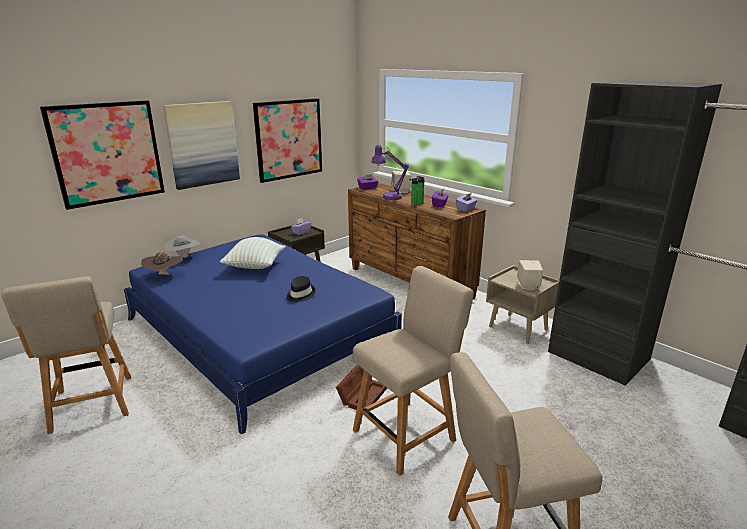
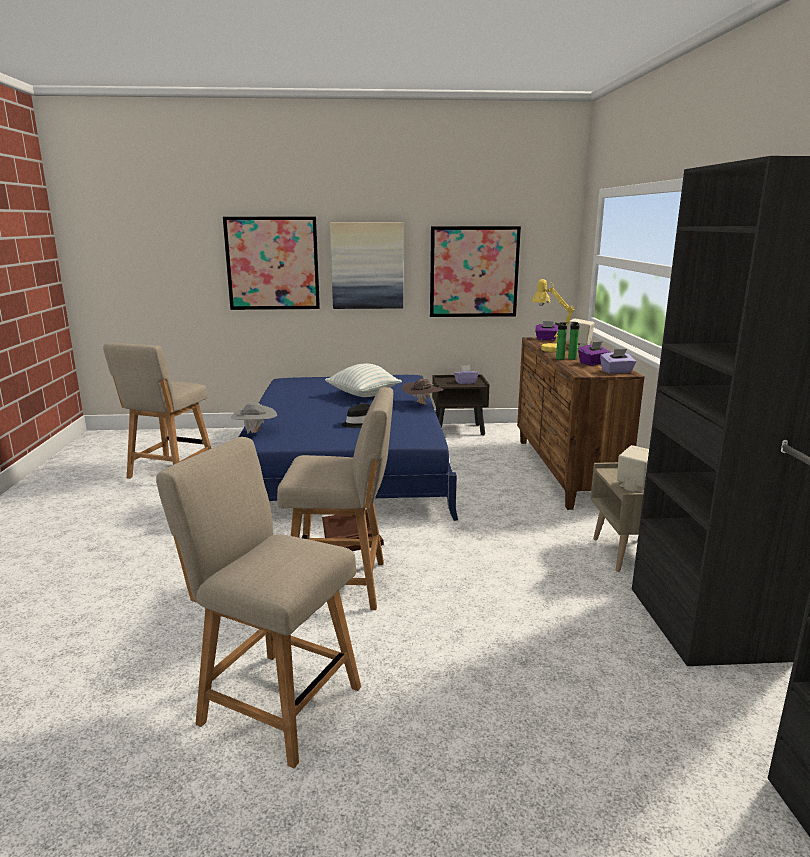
camera: 40 degrees right, 5 degrees down
brown hat [141,252,183,275] -> brown hat moved to [402,378,444,405]
grey hat [165,236,200,258] -> grey hat moved to [231,402,277,434]
purple table lamp [371,145,409,200] -> yellow table lamp [532,279,575,352]

